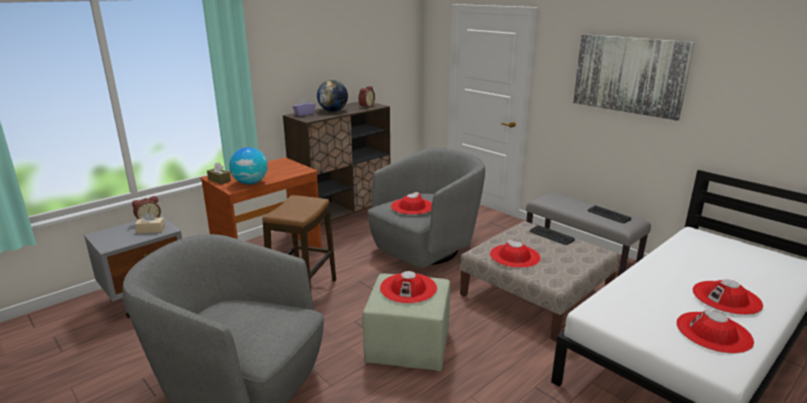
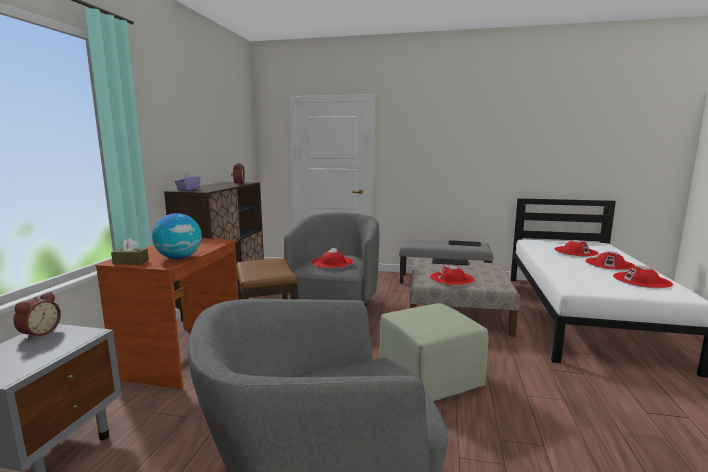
camera: 35 degrees left, 10 degrees down
beige tissue box [135,212,165,233] -> none
globe [317,80,348,112] -> none
red hat [380,271,437,304] -> red hat moved to [555,240,599,256]
picture [573,34,695,121] -> none

